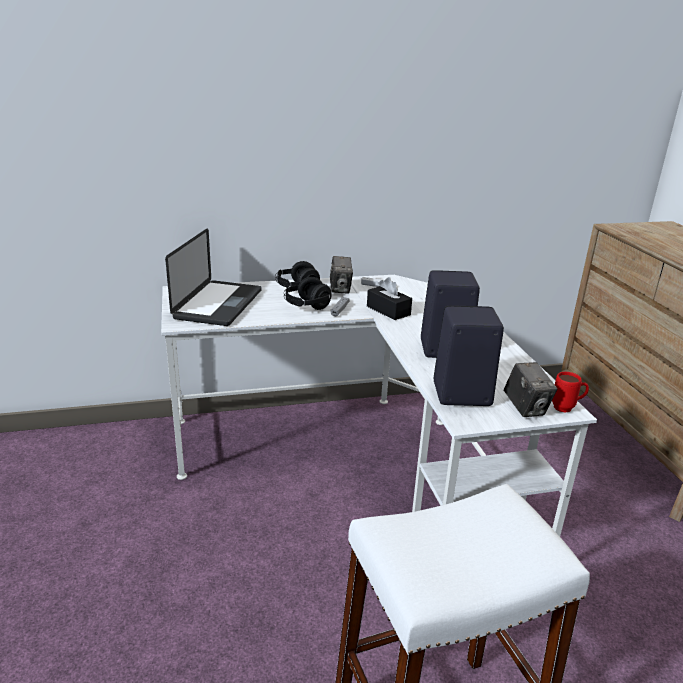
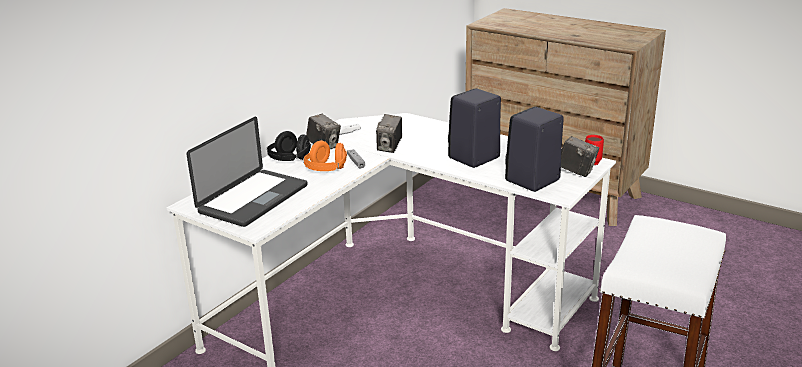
camera: 40 degrees left, 0 degrees up
laptop [165,228,262,326] -> laptop turned 60 degrees clockwise [186,117,308,227]
black headphones [284,277,332,310] -> orange headphones [303,140,347,171]
black tissue box [367,277,412,320] -> camera [376,114,402,153]

